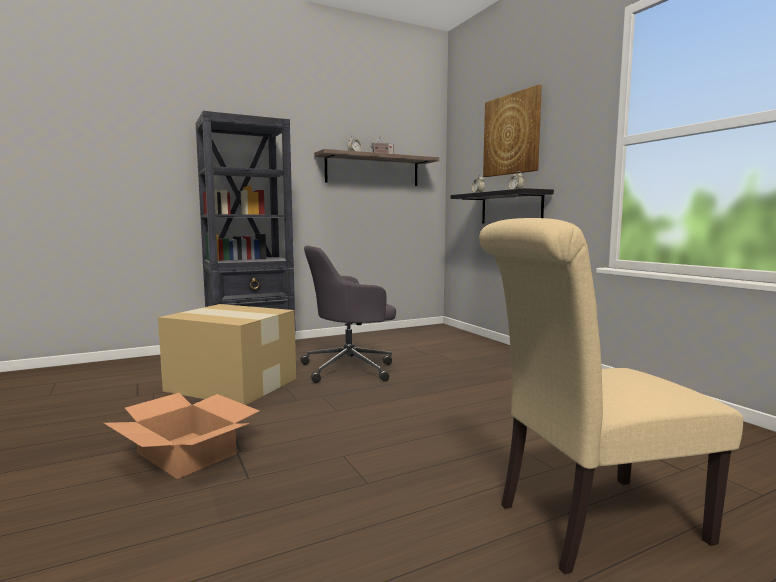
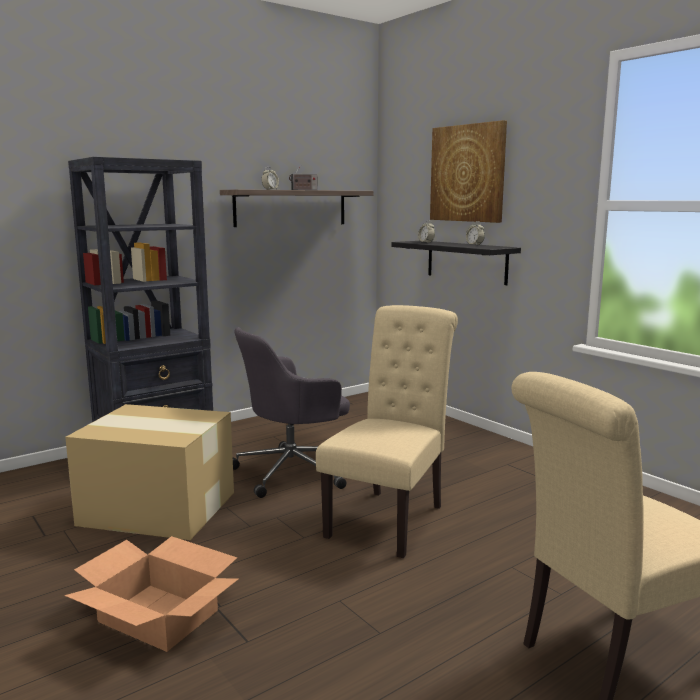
camera: 10 degrees left, 5 degrees up
none -> beige chair [316,305,458,558]

